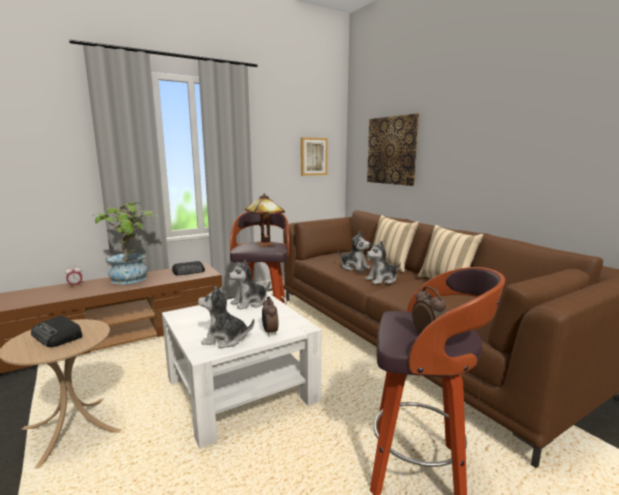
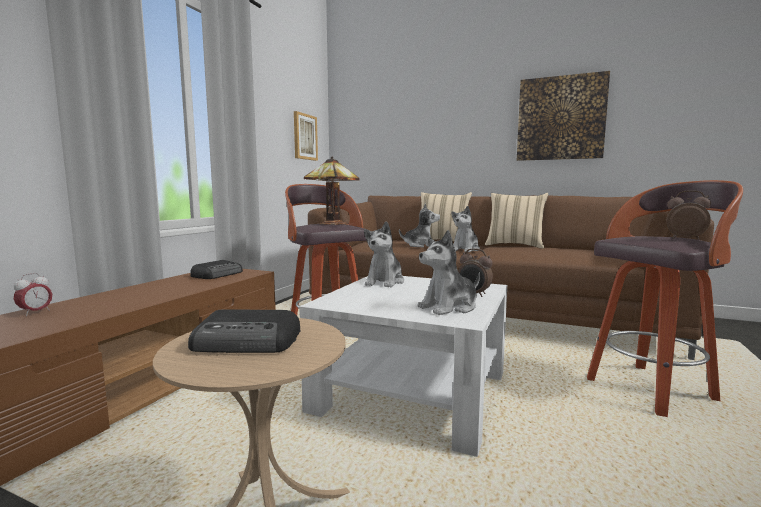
camera: 35 degrees left, 5 degrees down
potted plant [95,202,159,284] -> none
picture [367,114,419,186] -> picture moved to [517,71,610,161]

